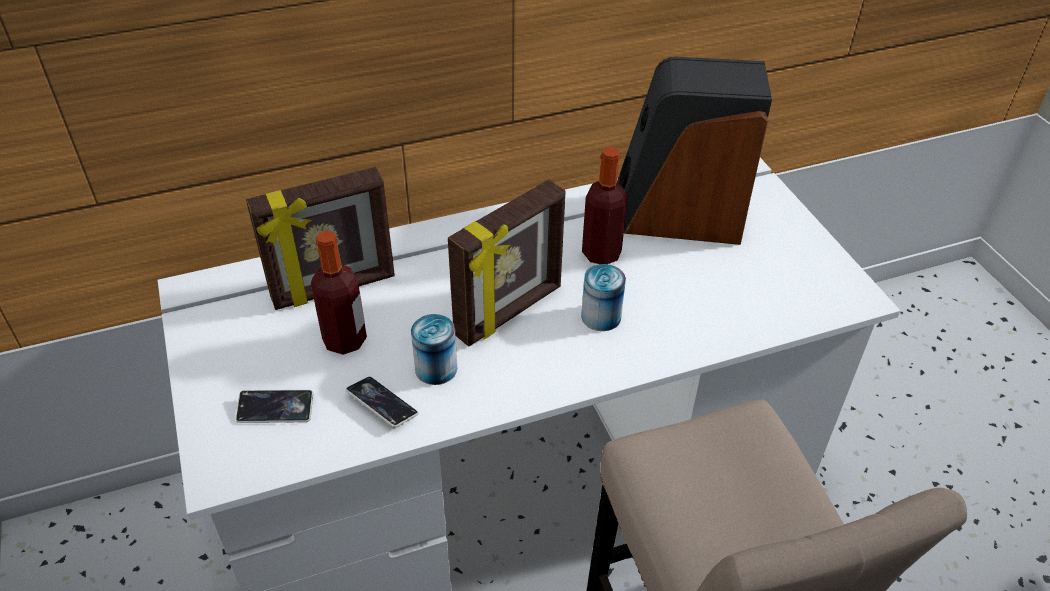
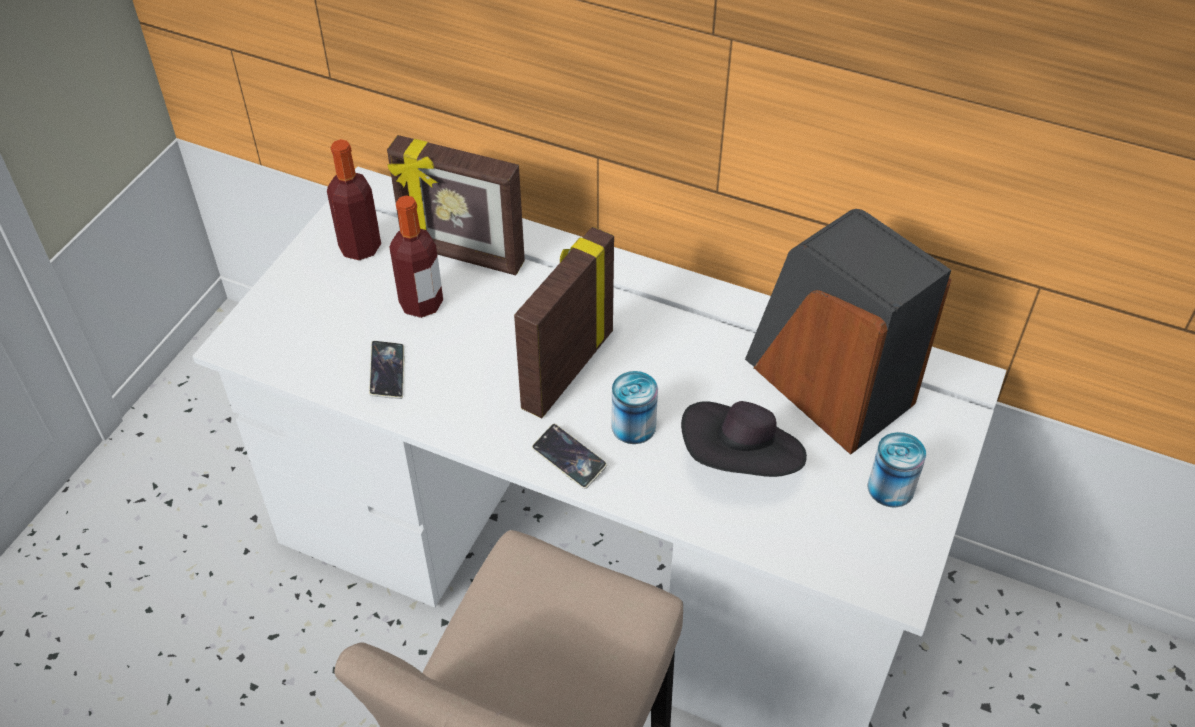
camera: 45 degrees right, 5 degrees up
phone [236,390,313,423] -> phone moved to [532,423,607,489]
can [411,314,457,385] -> can moved to [867,432,926,508]
picture frame [448,180,566,347] -> picture frame turned 120 degrees clockwise [514,227,614,418]
bottle [582,147,628,264] -> bottle moved to [327,139,381,260]
none -> black hat [681,401,807,477]

